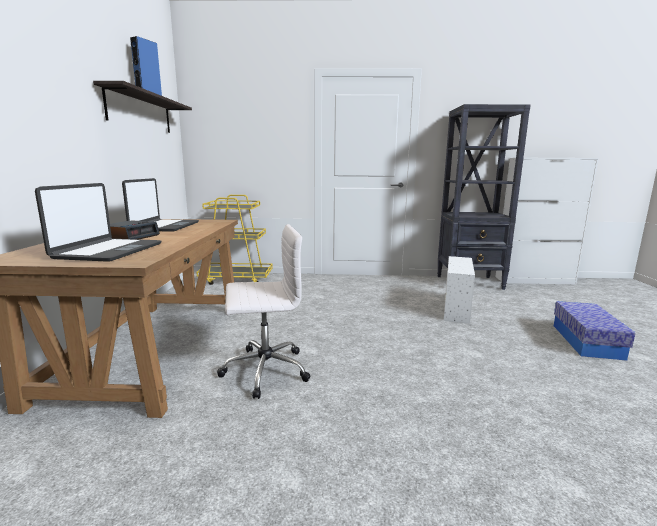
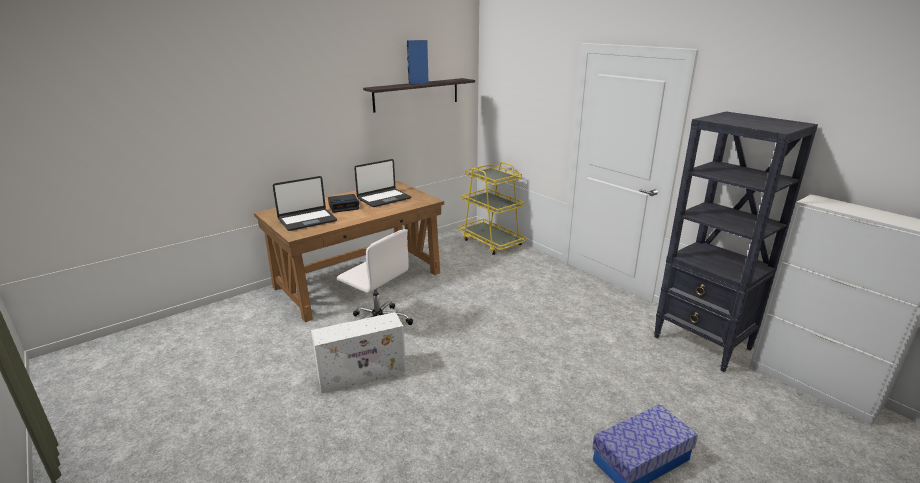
camera: 50 degrees right, 10 degrees up
white storage box [444,256,475,324] -> white storage box moved to [311,312,406,393]

